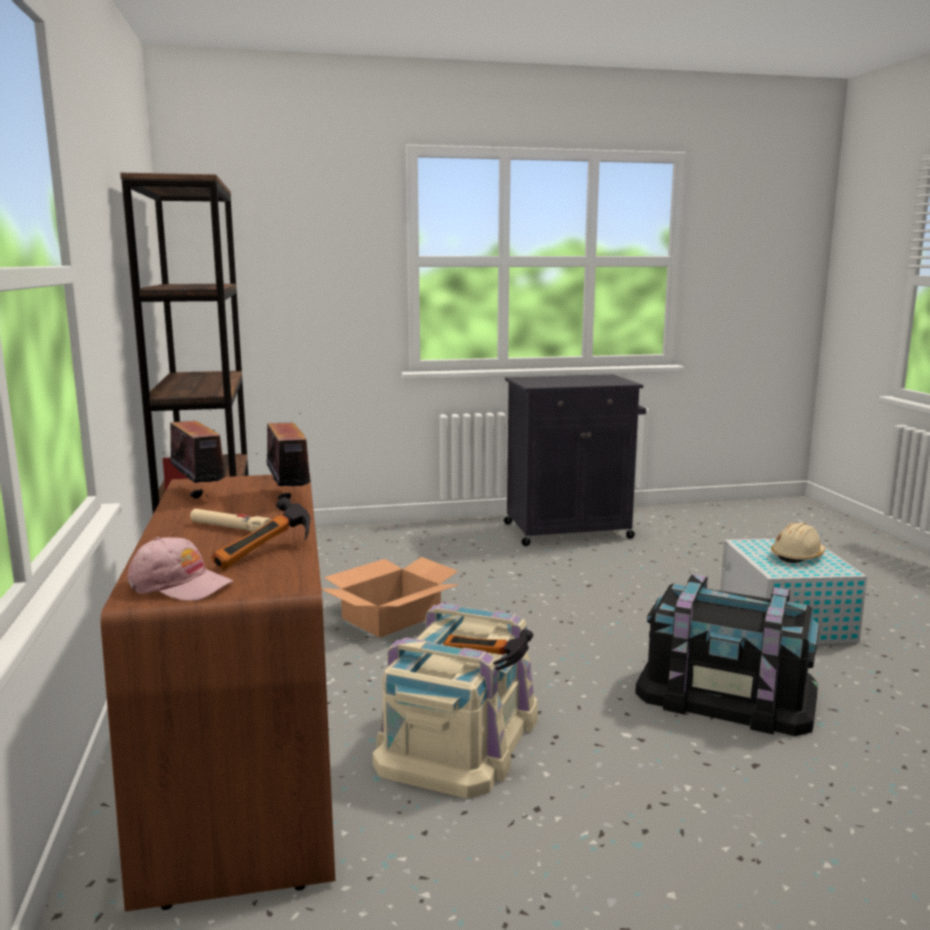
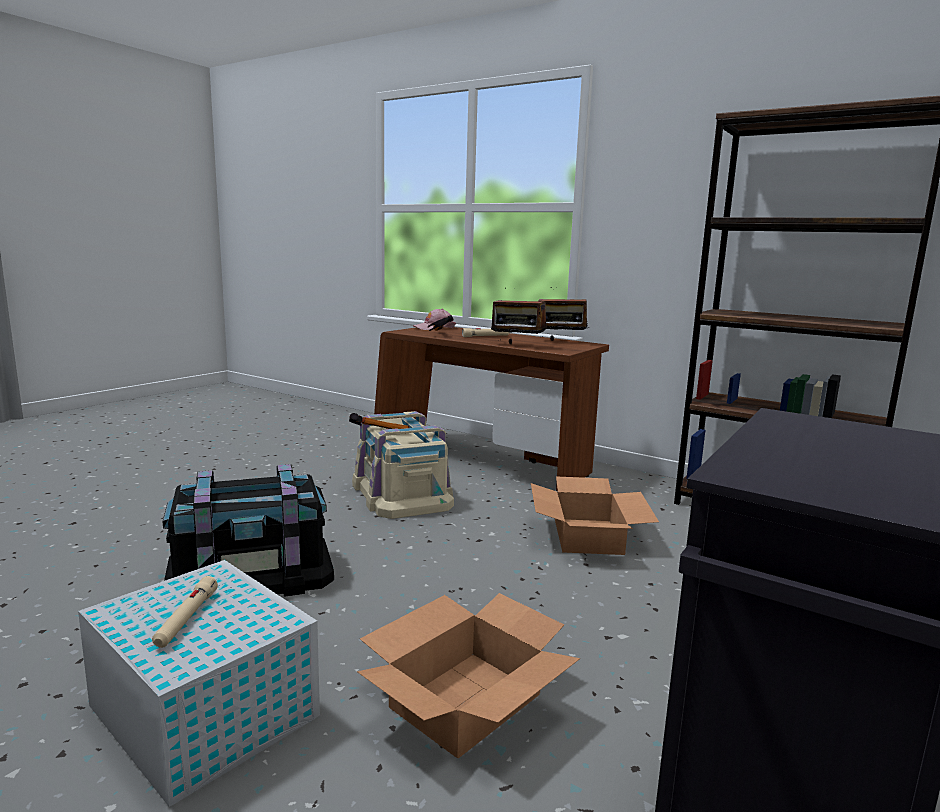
camera: 135 degrees right, 0 degrees up
beige hard hat [771,523,826,563] -> beige flashlight [152,576,218,648]
none -> cardboard box [357,593,580,758]

